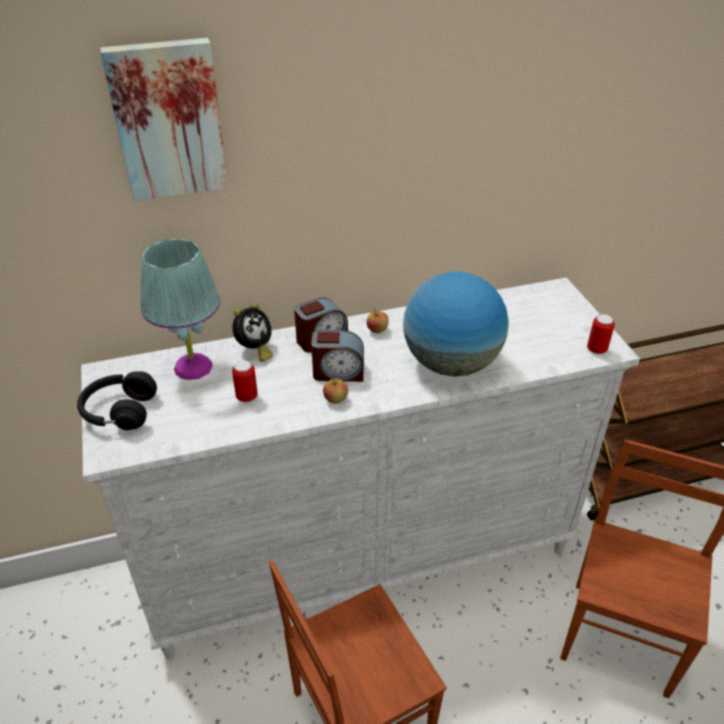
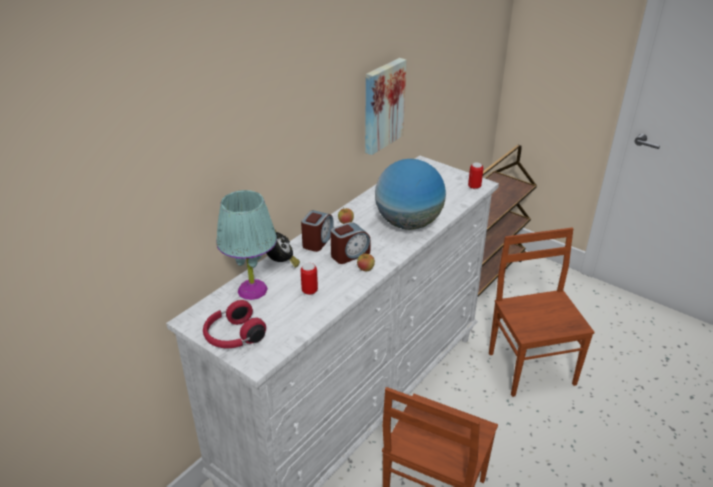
camera: 35 degrees left, 5 degrees down
black headphones [77,371,157,430] -> red headphones [203,300,266,348]
picture [100,38,229,201] -> picture moved to [365,58,406,155]

